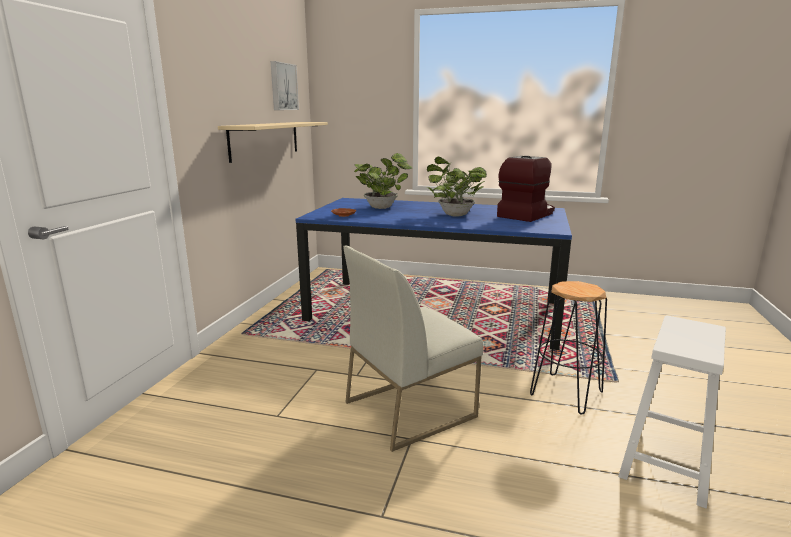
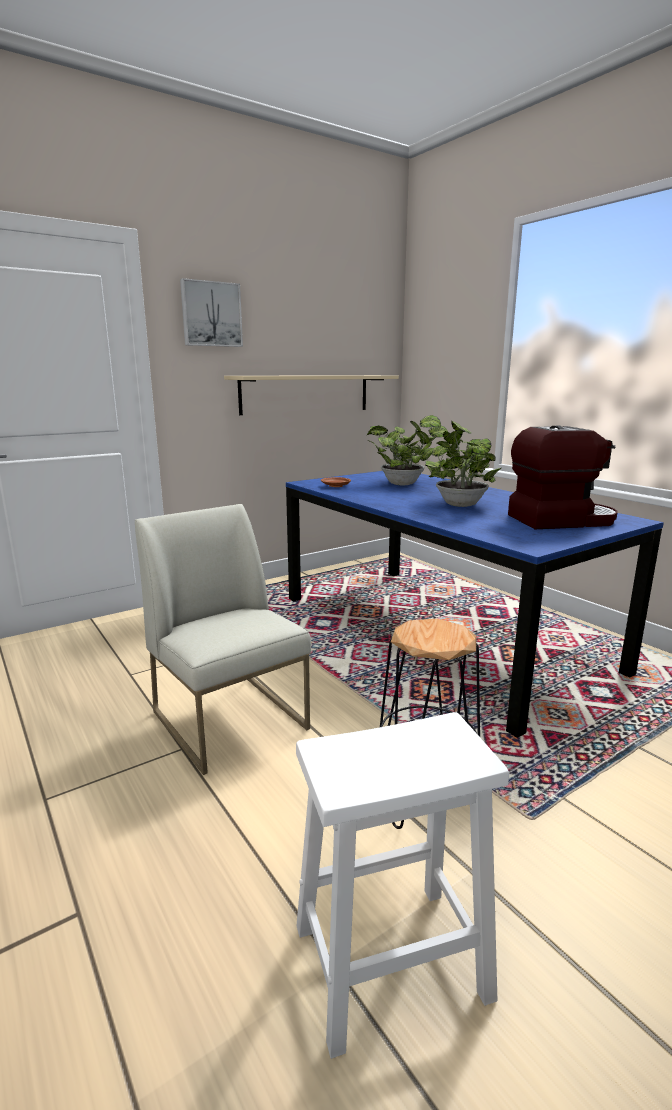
camera: 40 degrees right, 0 degrees up
picture [271,61,299,110] -> picture moved to [180,278,243,347]
white chair [343,246,484,452] -> white chair turned 45 degrees clockwise [135,504,311,775]

